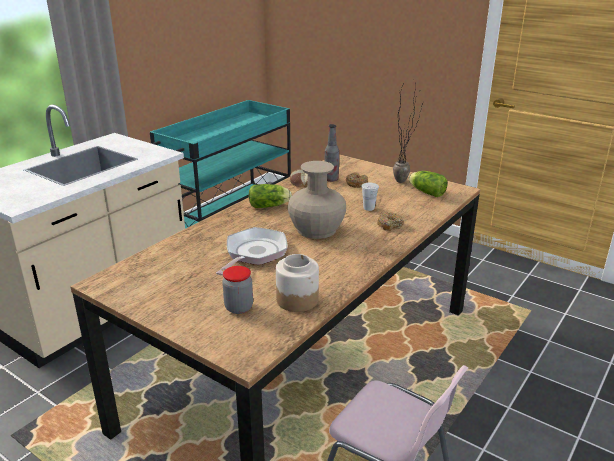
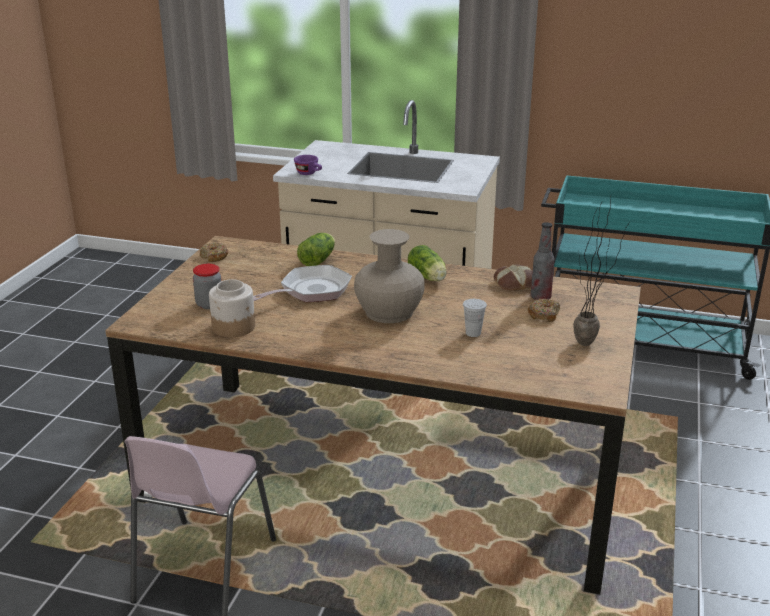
camera: 70 degrees right, 0 degrees up
frying pan [216,227,288,275] -> frying pan turned 45 degrees counterclockwise [253,265,352,302]
donut [377,212,404,231] -> donut moved to [200,242,228,262]
lettuce [409,171,448,197] -> lettuce moved to [297,233,335,266]
none -> purple cup [294,155,322,175]

